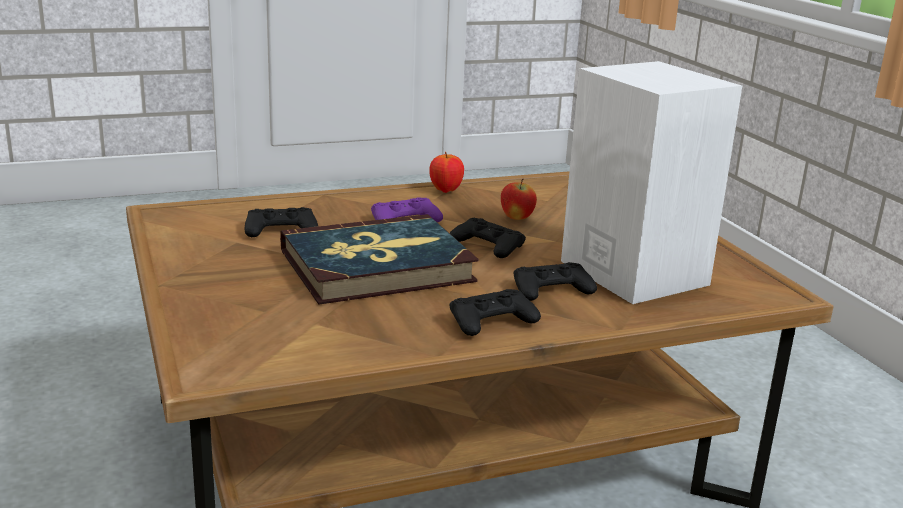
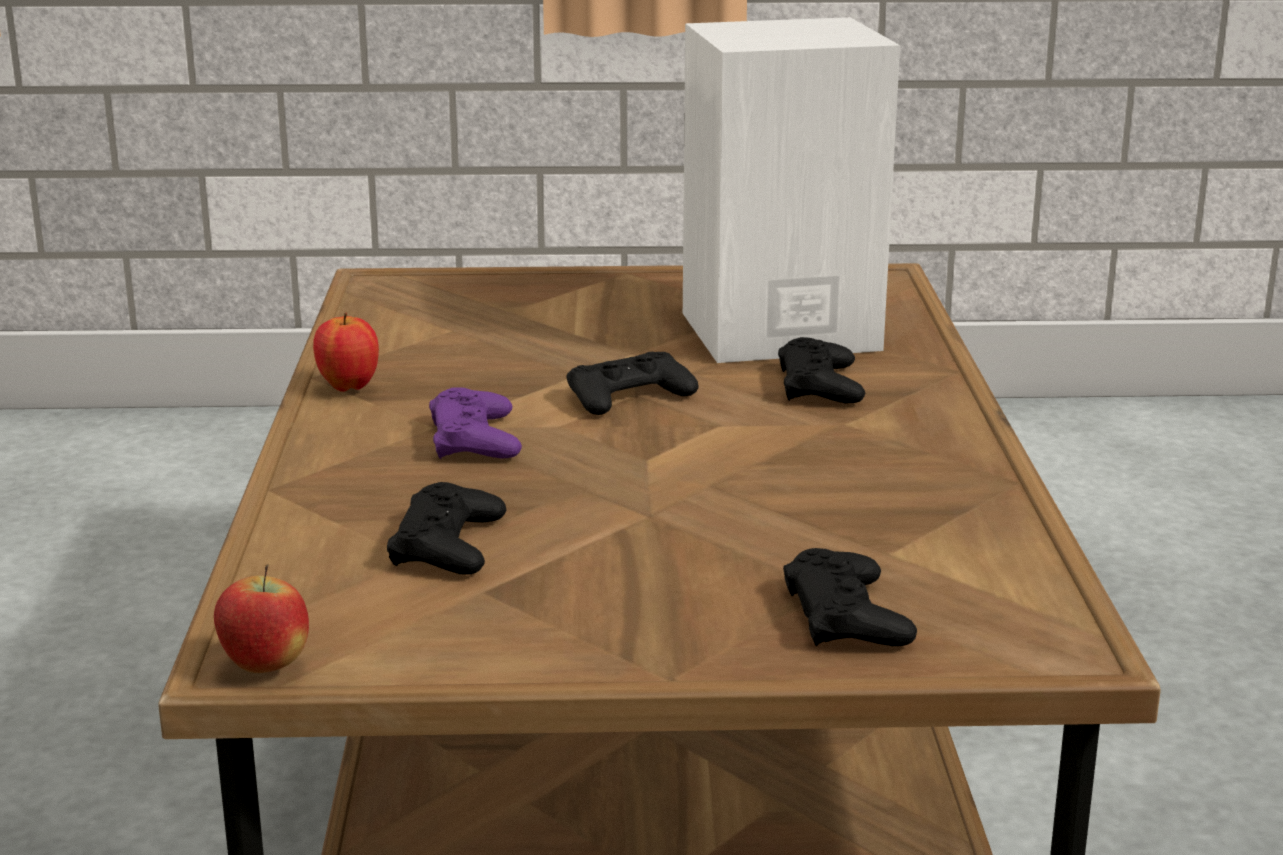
camera: 70 degrees left, 0 degrees up
book [280,214,479,305] -> none
black game controller [449,289,541,336] -> black game controller moved to [783,548,917,646]
apple [501,179,537,220] -> apple moved to [214,564,309,673]

